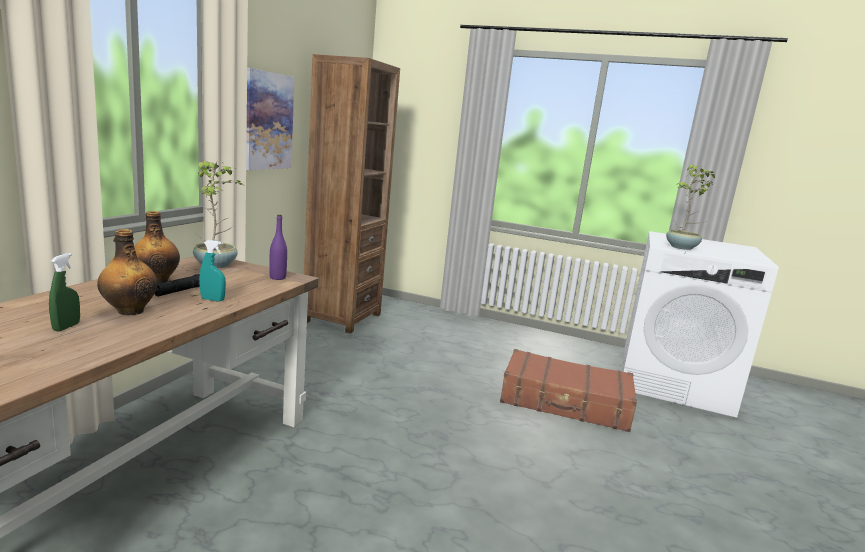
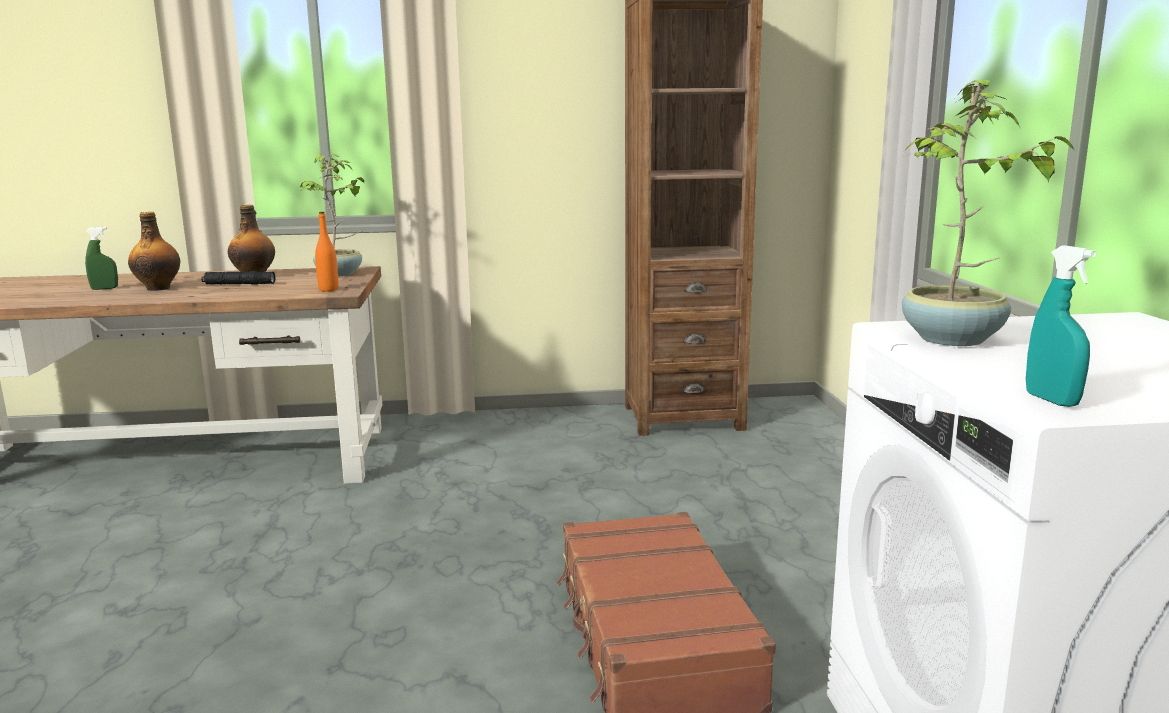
camera: 65 degrees right, 0 degrees up
turquoise spray bottle [199,240,226,301] -> turquoise spray bottle moved to [1026,245,1096,407]
picture [246,68,294,170] -> none
purple bottle [269,215,287,280] -> orange bottle [315,212,338,291]

